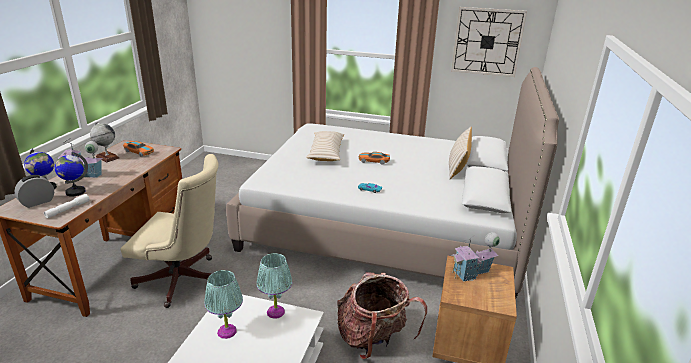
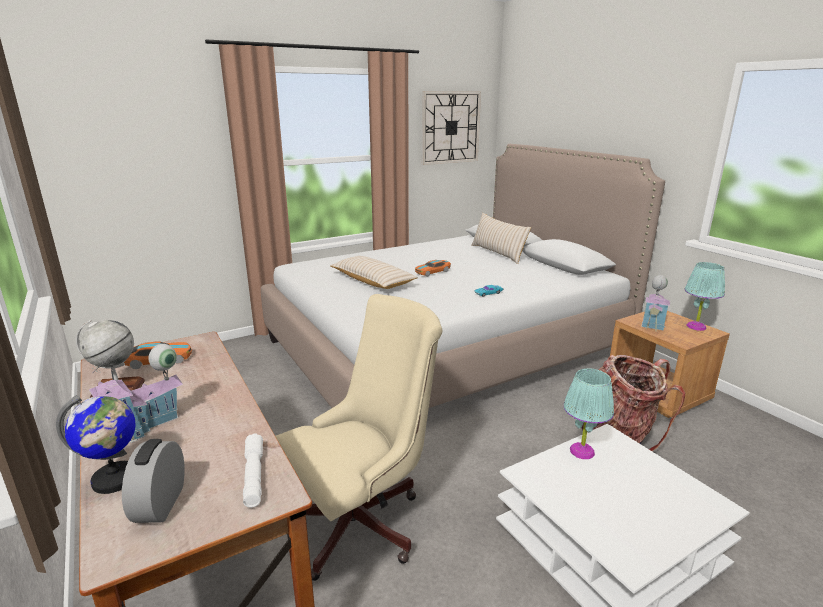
camera: 45 degrees left, 5 degrees down
globe [55,152,88,197] -> none
turquoise table lamp [204,270,243,339] -> turquoise table lamp moved to [684,262,725,331]

